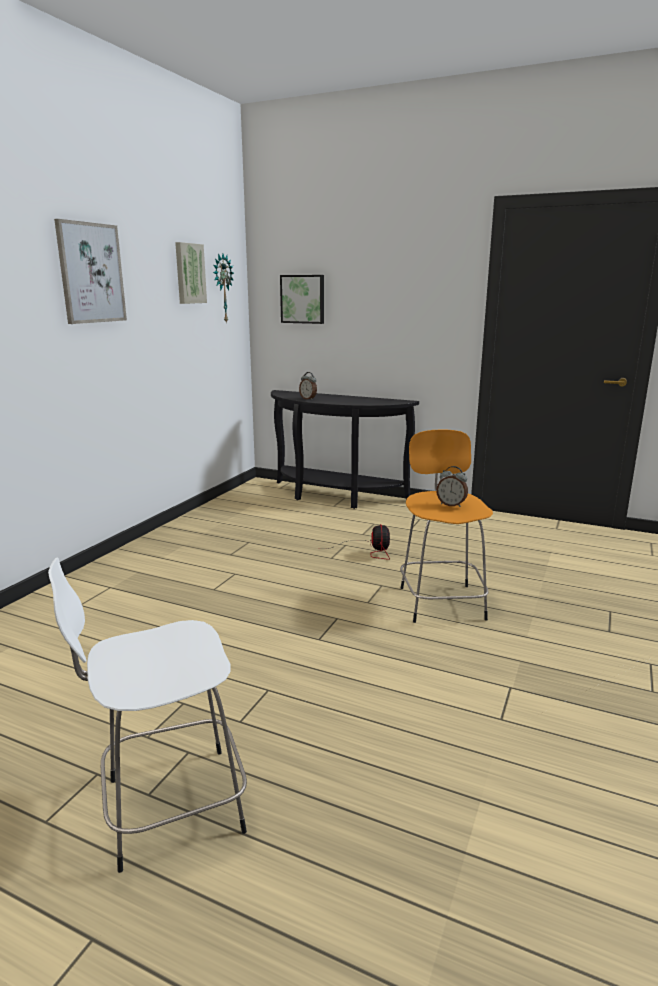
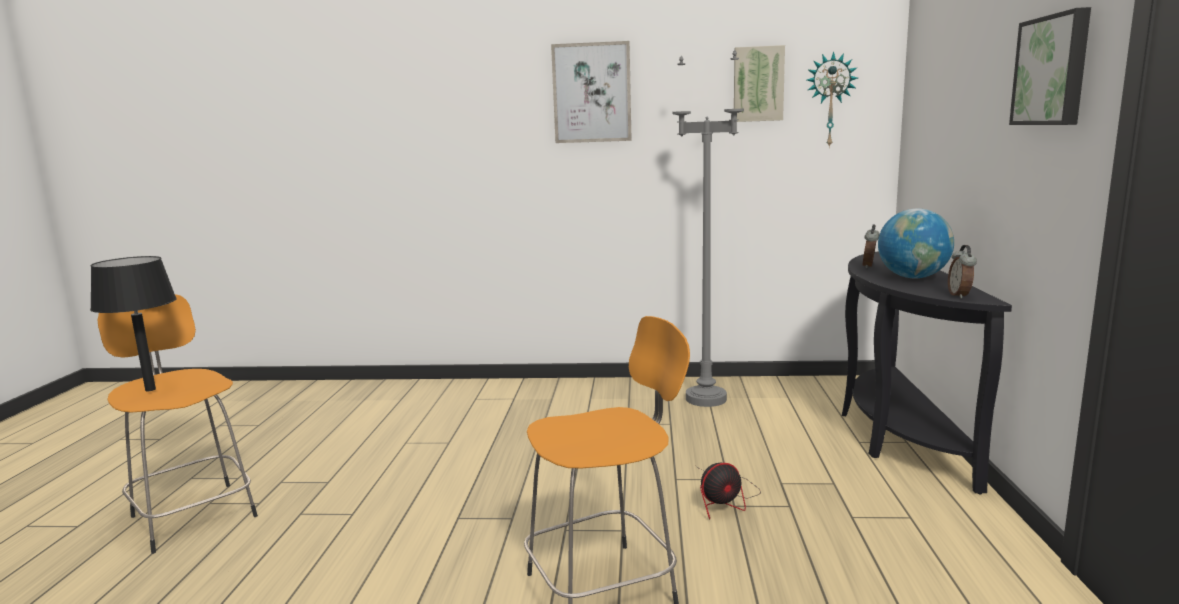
camera: 70 degrees right, 5 degrees down
white stool [48,558,247,873] -> orange stool [97,294,258,554]
picture [280,275,324,324] -> picture moved to [1009,7,1091,125]
alarm clock [436,466,468,507] -> alarm clock moved to [948,245,977,299]
none -> black table lamp [90,256,177,391]
none -> grey floor lamp [672,50,744,407]
none -> globe [878,208,954,278]

